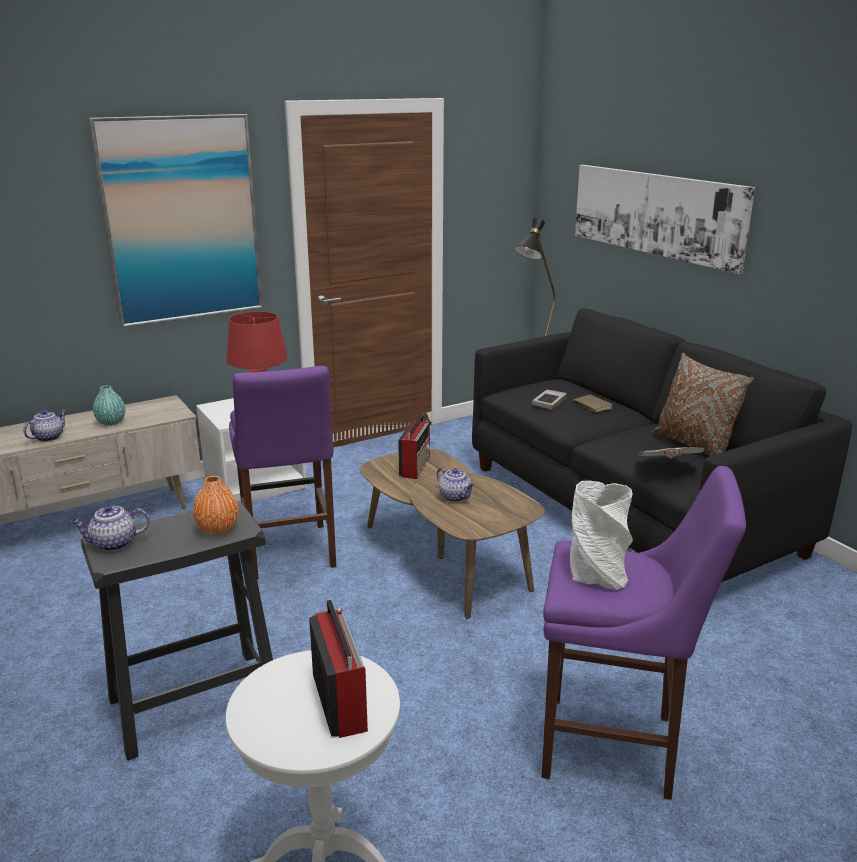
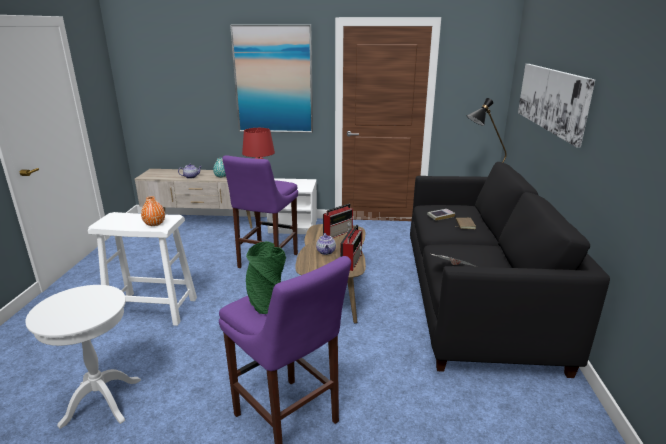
camera: 35 degrees right, 0 degrees up
teapot [71,505,150,551] -> none
black stool [81,501,273,761] -> white stool [88,212,197,326]
radio [309,599,368,738] -> radio moved to [340,225,362,271]
white vase [570,481,633,590] -> green vase [246,241,286,314]
brown pillow [652,353,754,456] -> none

